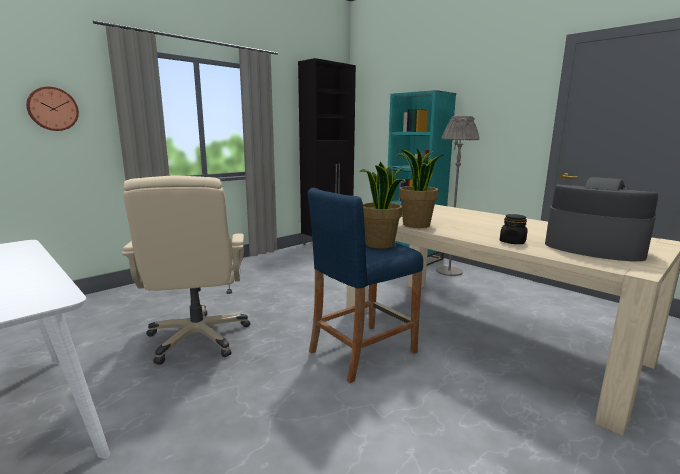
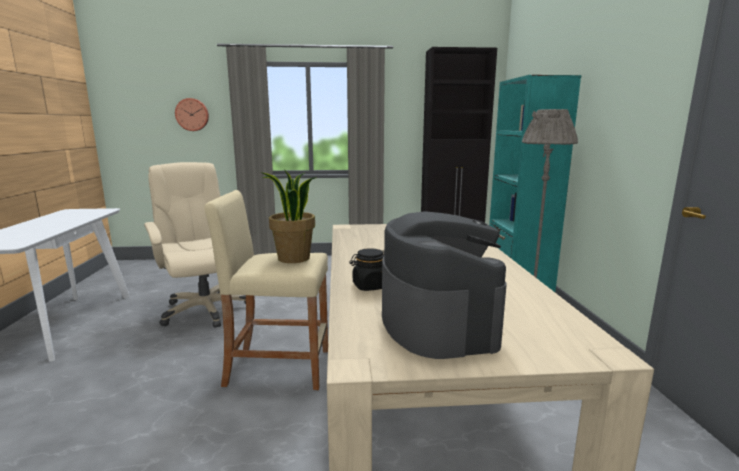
camera: 40 degrees right, 0 degrees up
beige office chair [122,176,251,365] -> beige office chair turned 120 degrees clockwise [144,162,246,328]
blue stool [308,188,423,383] -> beige stool [204,190,328,390]
potted plant [396,147,444,228] -> none

